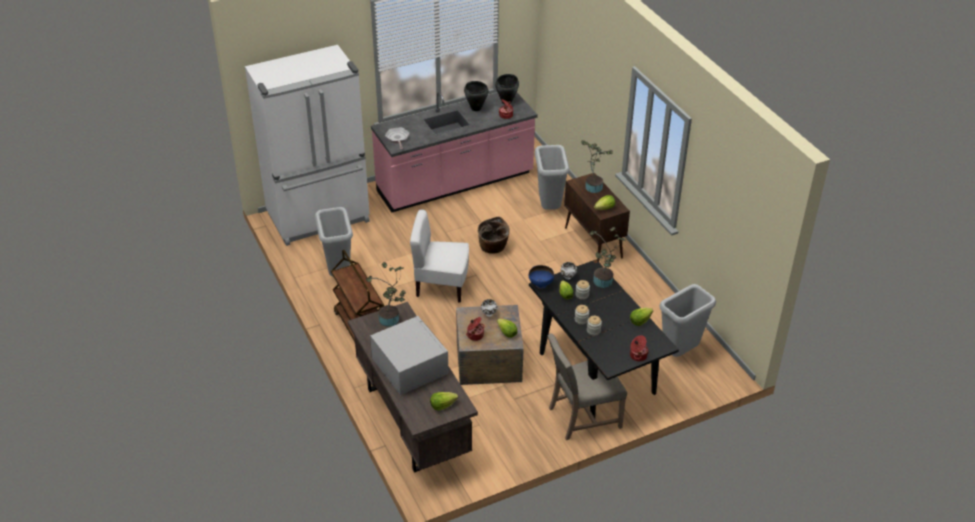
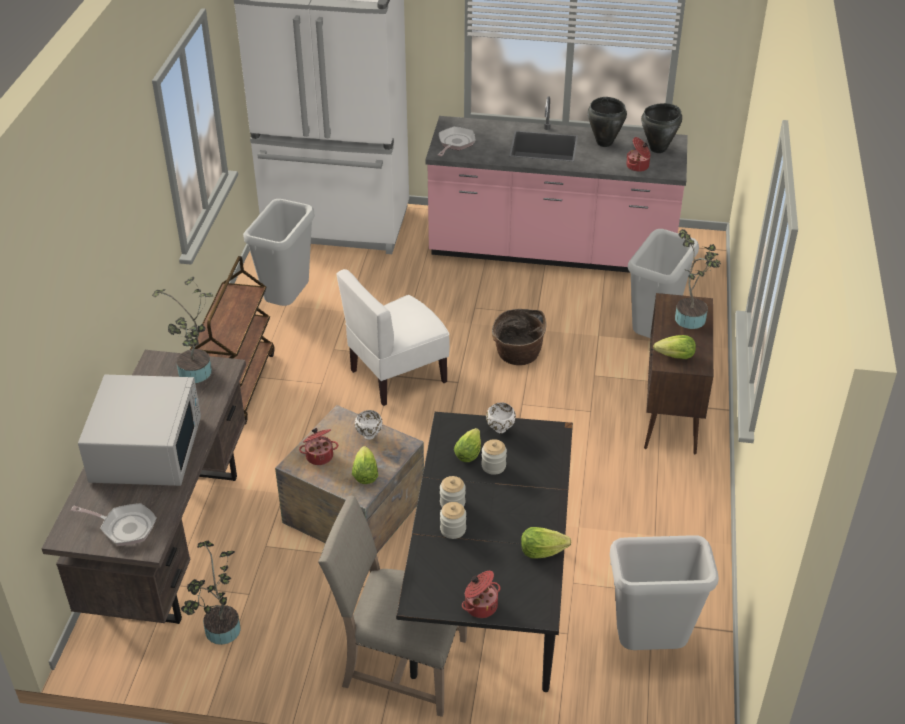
camera: 35 degrees right, 0 degrees up
white chair [410,209,469,303] -> white chair turned 75 degrees counterclockwise [337,269,450,406]
lettuce [430,392,458,411] -> frying pan [71,503,157,546]
blue bowl [529,265,554,289] -> none
potted plant [590,227,626,288] -> potted plant moved to [181,540,241,645]

